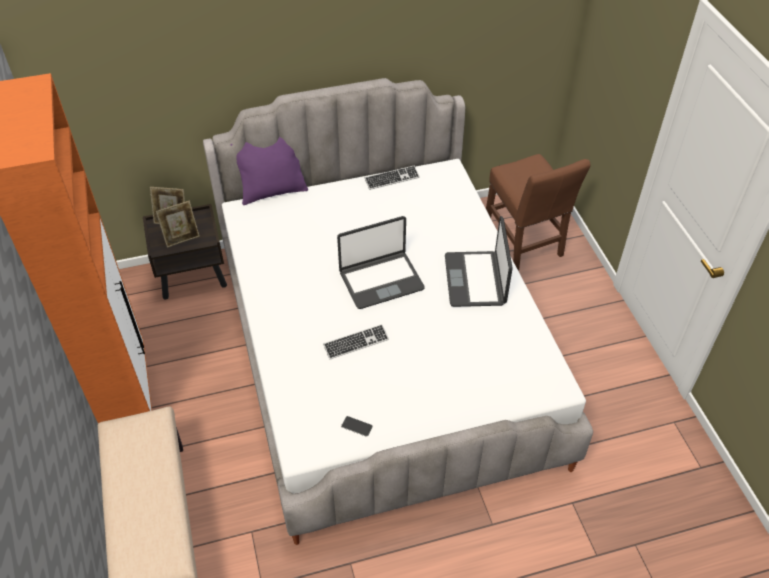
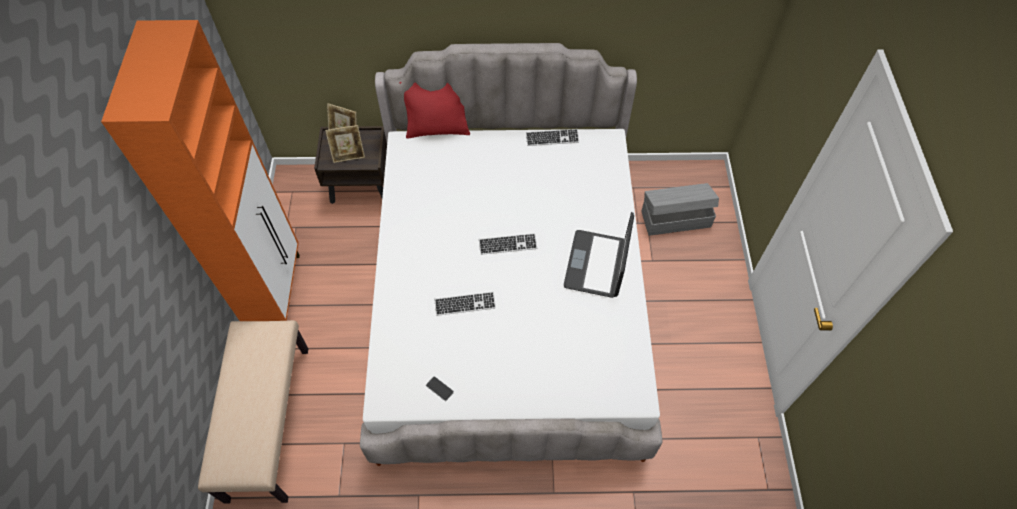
camera: 15 degrees right, 10 degrees up
purple pillow [231,137,308,205] -> red pillow [400,82,470,139]
laptop [337,216,424,309] -> keyboard [479,233,537,255]
brown chair [486,154,590,271] -> grey storage box [641,183,719,236]

